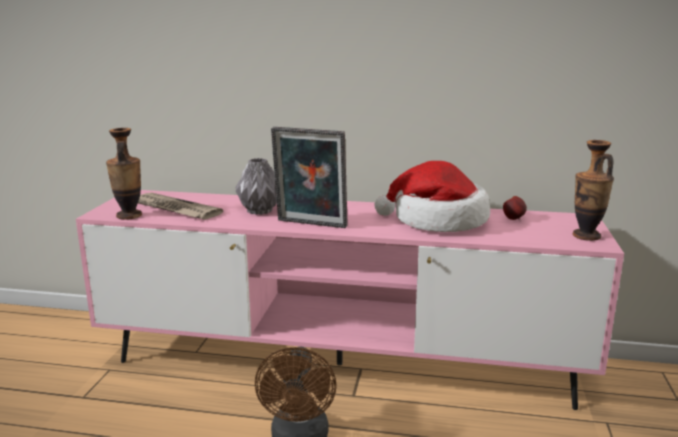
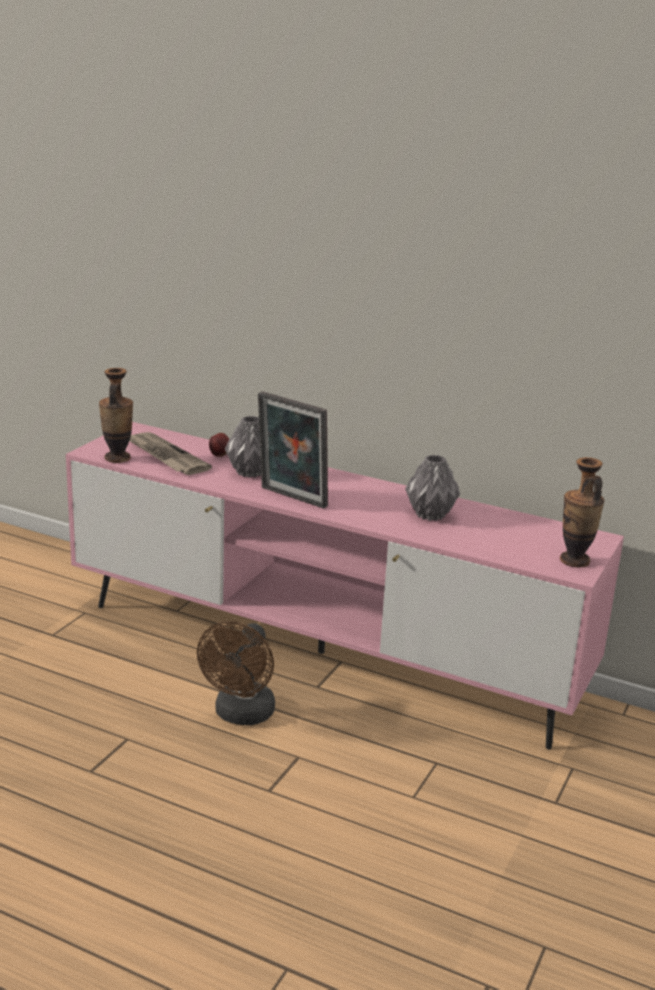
camera: 15 degrees right, 5 degrees up
hat [374,161,490,232] -> grey vase [405,455,460,521]
apple [503,196,527,220] -> apple moved to [209,433,229,457]

